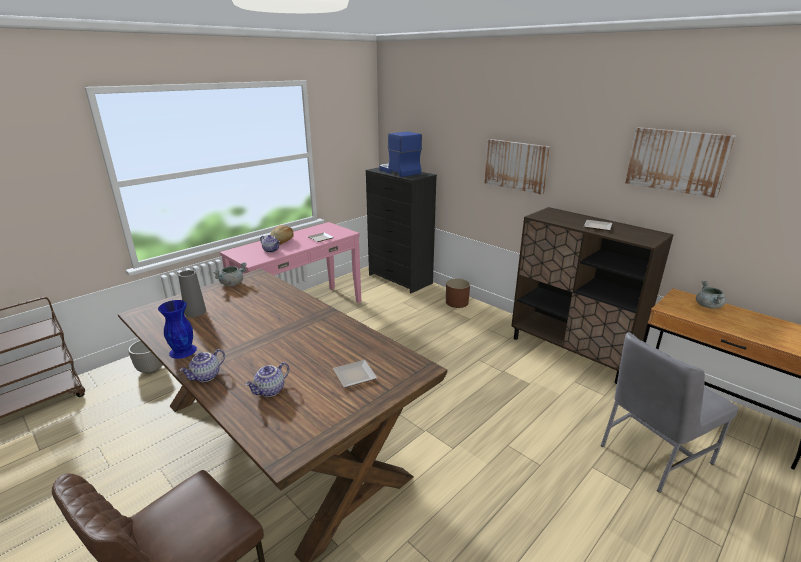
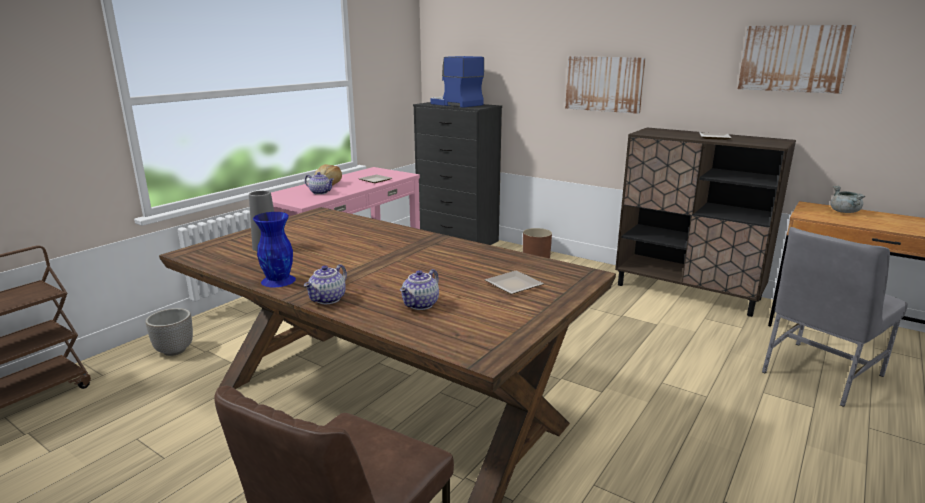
camera: 10 degrees left, 5 degrees down
grey cooking pot [213,262,247,286] -> none

